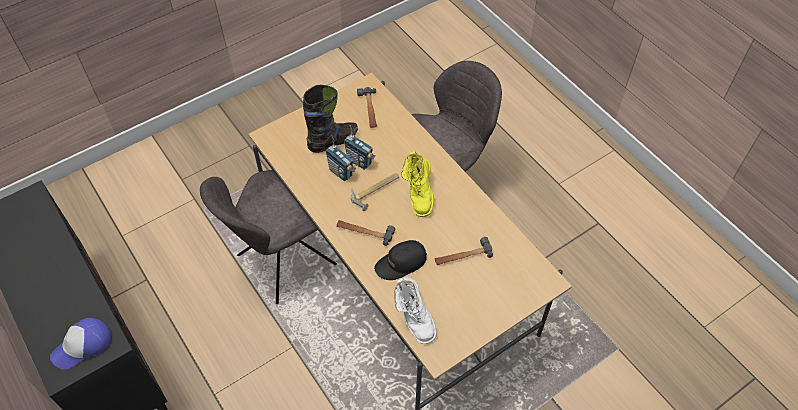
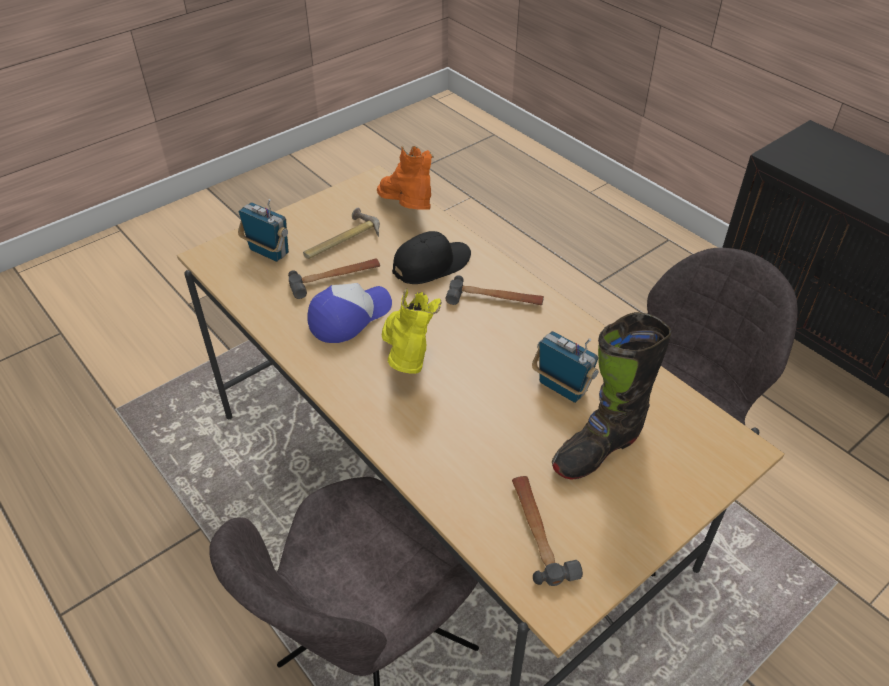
camera: 175 degrees right, 10 degrees down
cap [50,318,111,369] -> cap moved to [308,283,392,343]
radio [344,125,375,170] -> radio moved to [238,199,289,262]
hammer [351,173,399,211] -> hammer moved to [303,208,380,259]
white boot [394,277,437,344] -> orange boot [377,146,434,210]

